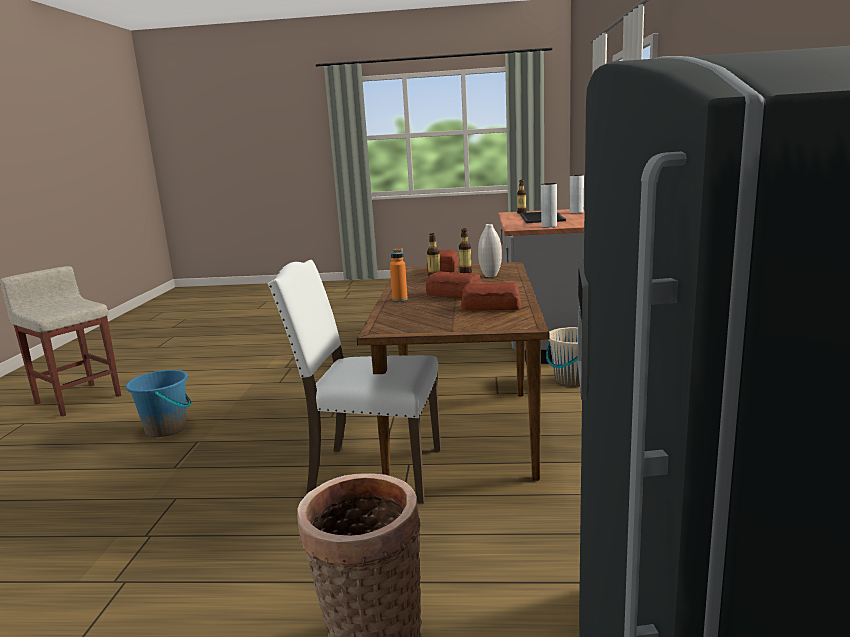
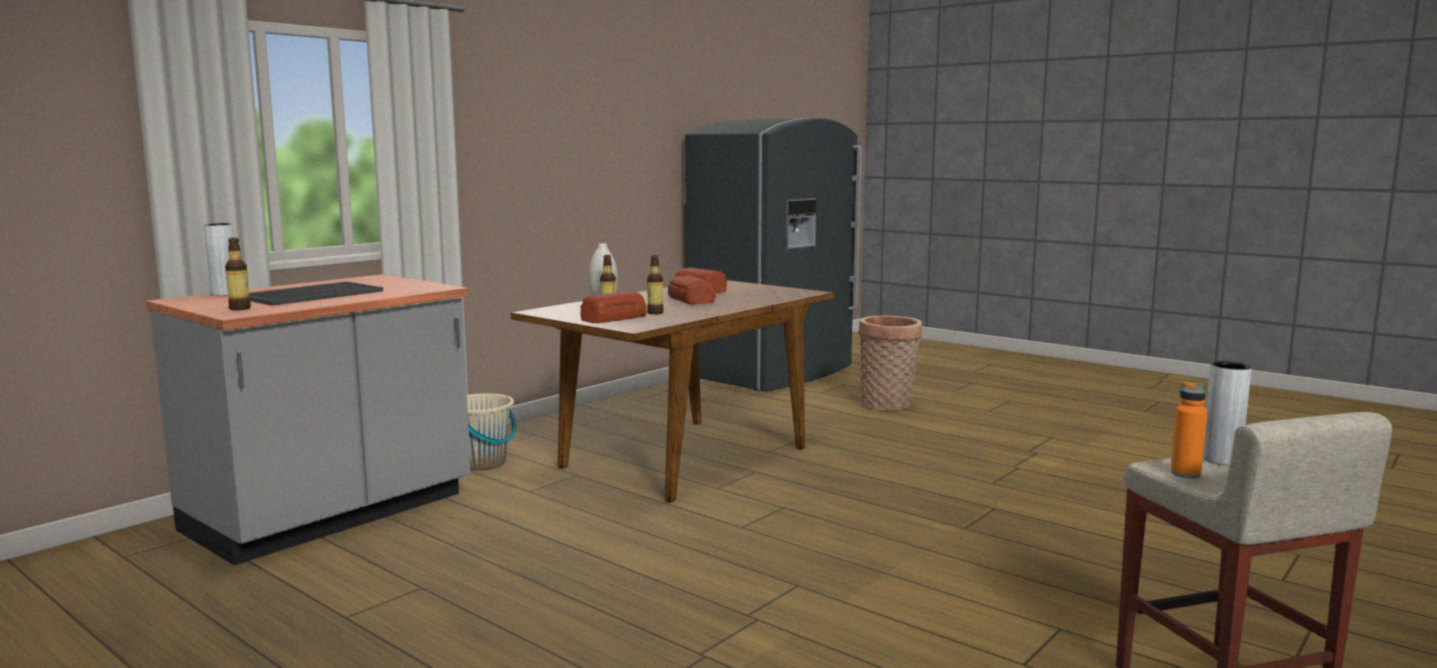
camera: 145 degrees left, 5 degrees down
blue bucket [126,370,191,437] -> none
white chair [268,260,441,504] -> none
orange bottle [390,248,408,302] -> orange bottle moved to [1171,381,1208,479]
grey vase [541,183,557,227] -> grey vase moved to [1203,361,1252,465]

